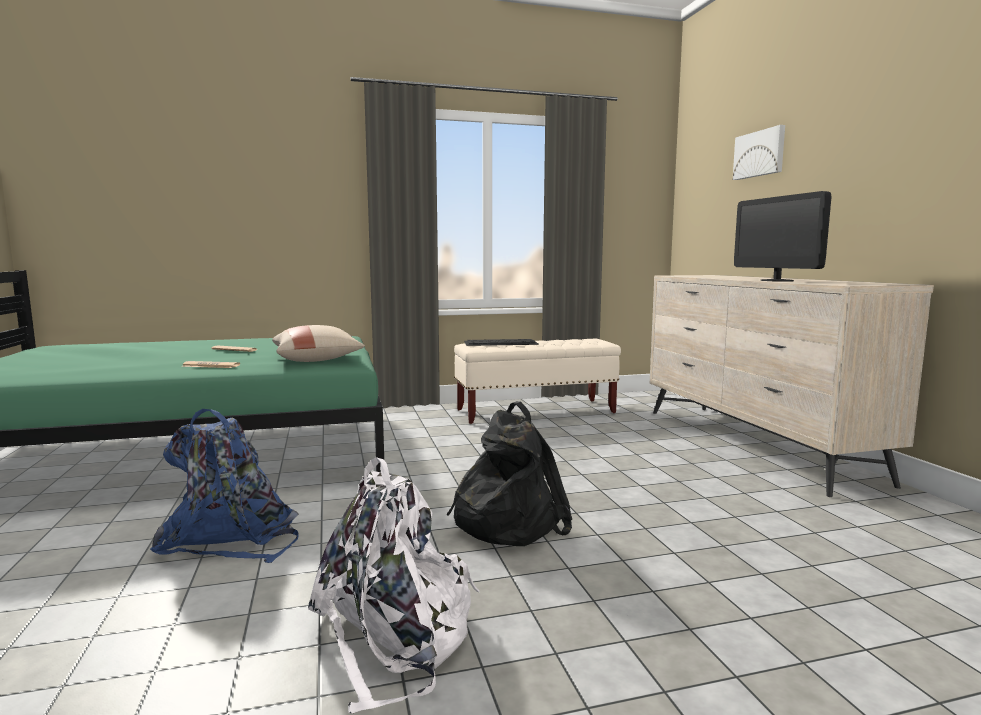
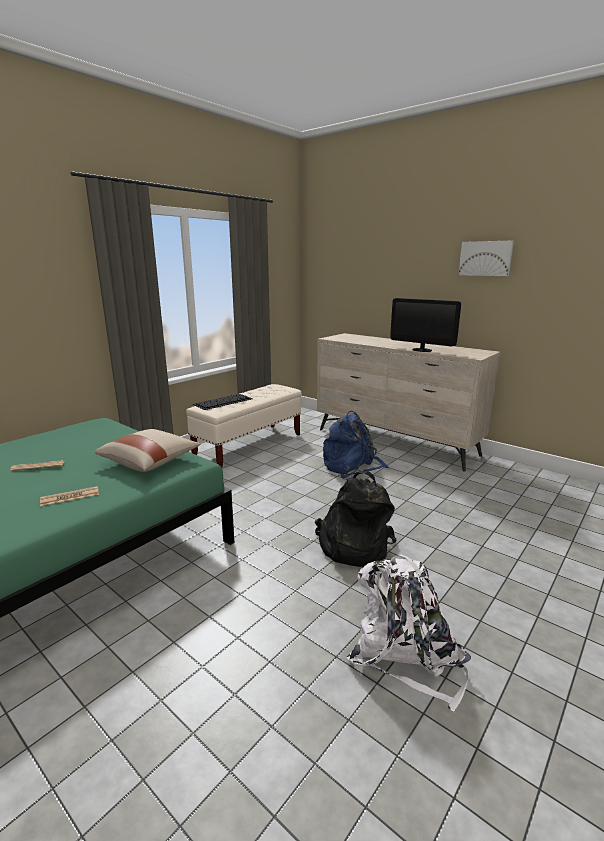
camera: 35 degrees left, 10 degrees up
blue backpack [150,409,299,563] -> blue backpack moved to [323,411,389,478]
picture [733,125,785,180] -> picture moved to [458,241,514,276]

